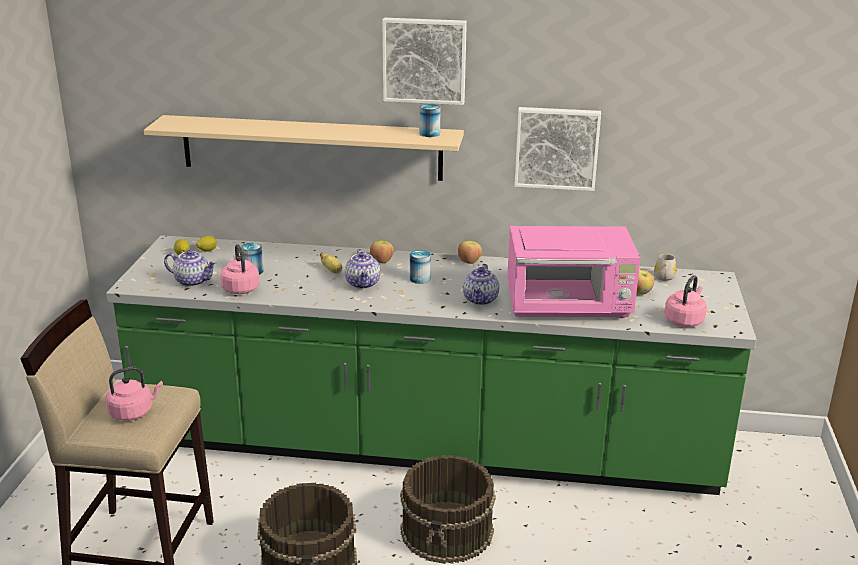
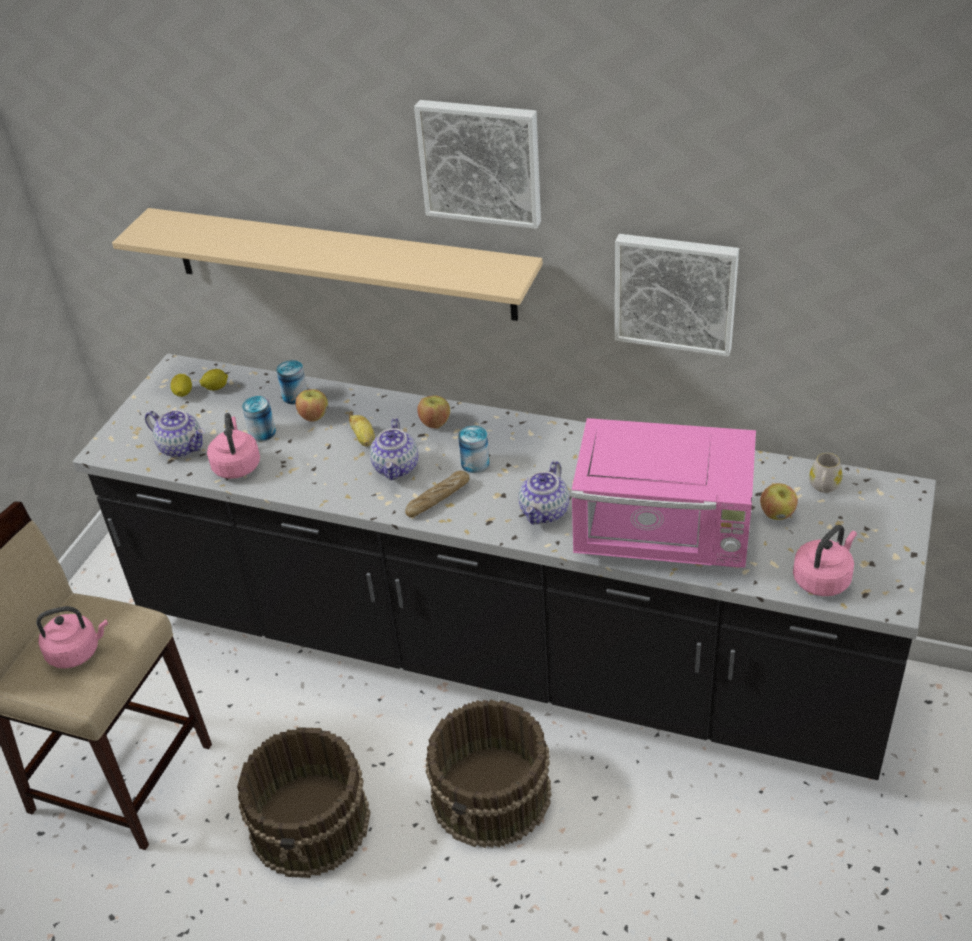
camera: 15 degrees right, 15 degrees up
green counter [106,235,756,495] -> black counter [73,354,936,780]
can [419,104,441,137] -> can moved to [276,360,307,404]
apple [458,241,482,264] -> apple moved to [295,389,328,421]
none -> bread [405,471,470,518]

